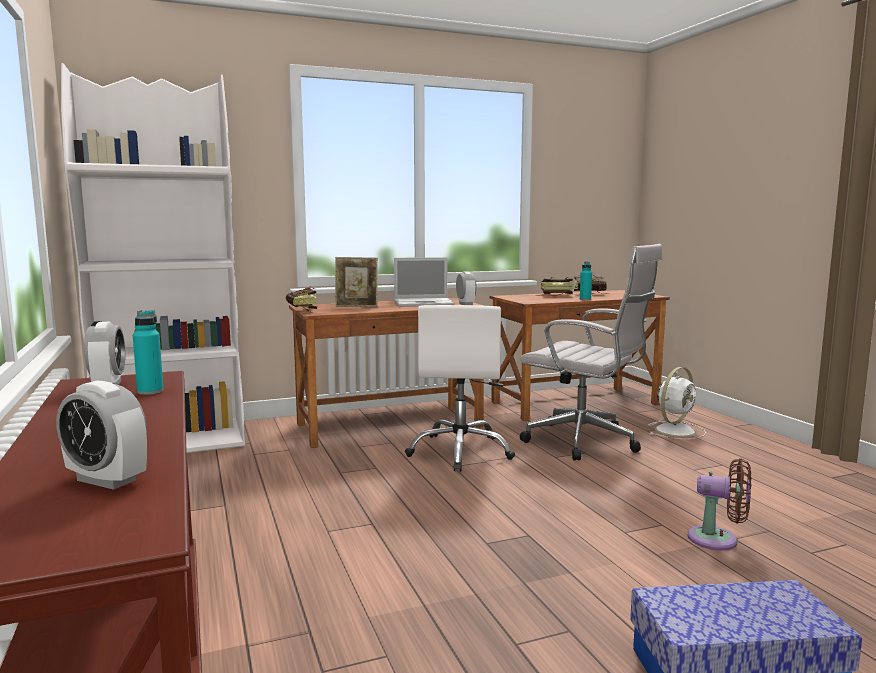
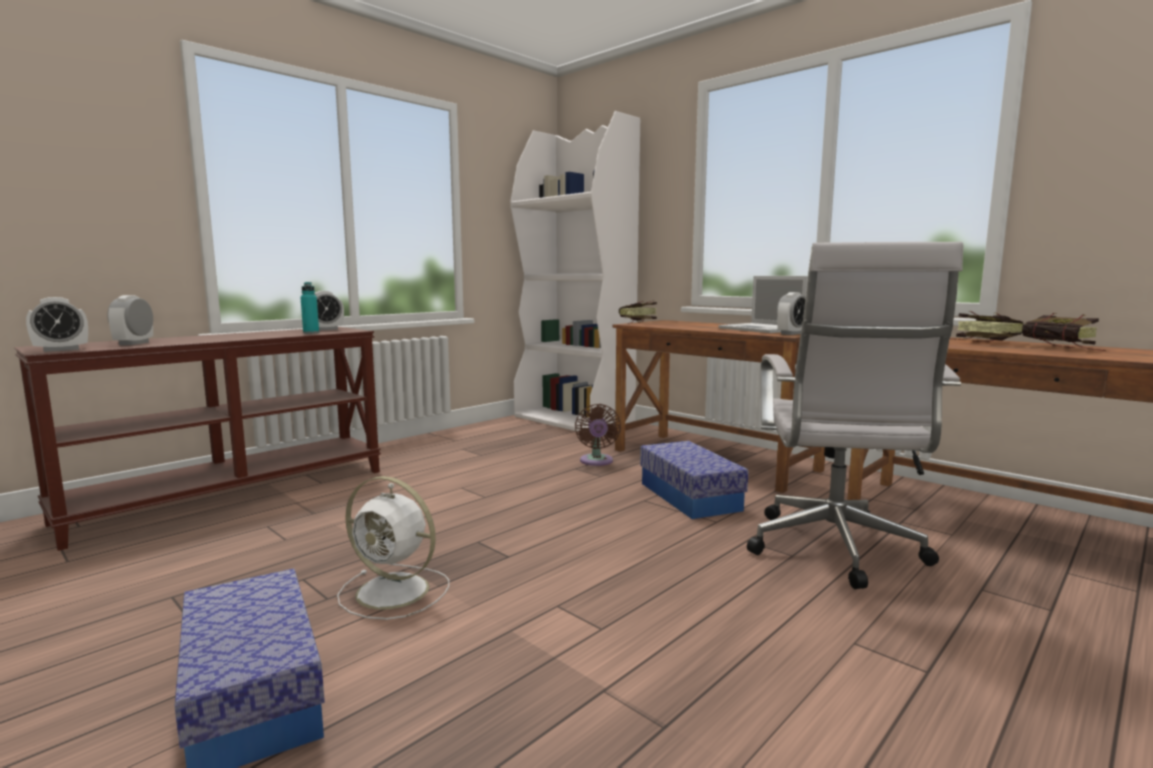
camera: 65 degrees right, 0 degrees up
picture frame [335,257,378,307] -> none
white office chair [405,305,515,471] -> storage box [640,441,748,519]
turquoise bottle [580,261,592,300] -> none
white fan [648,367,706,439] -> white fan moved to [337,476,449,620]
brown fan [688,458,751,550] -> brown fan moved to [575,404,621,466]
none -> alarm clock [26,297,88,352]

